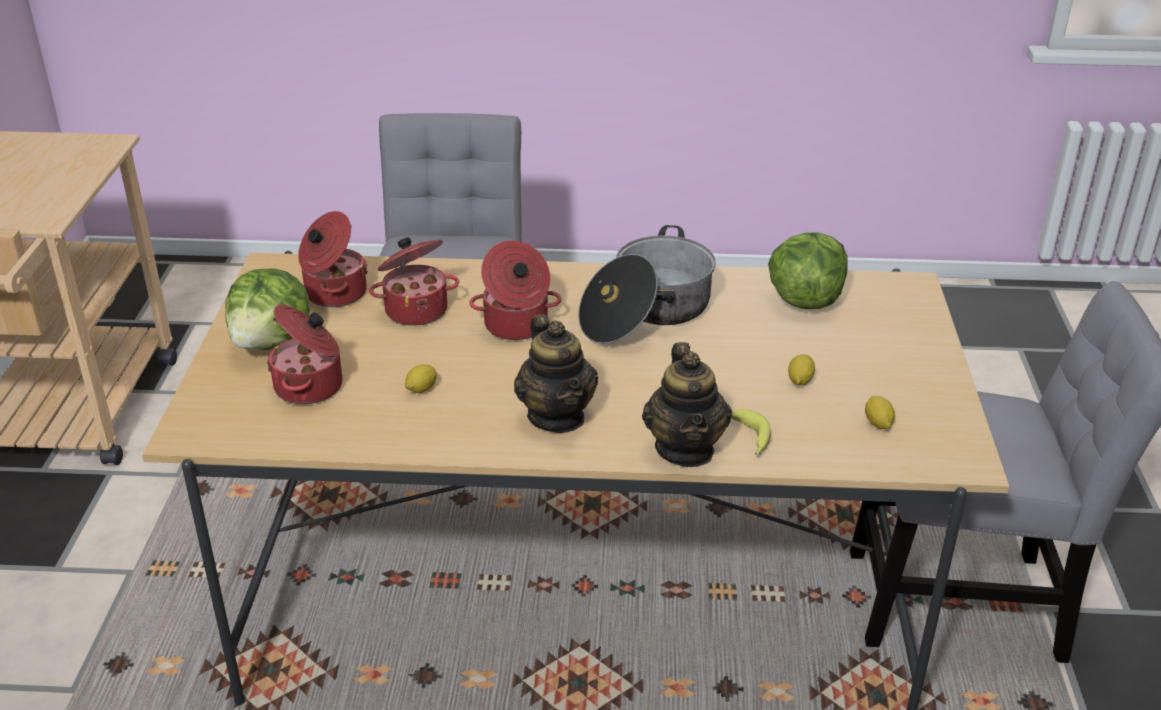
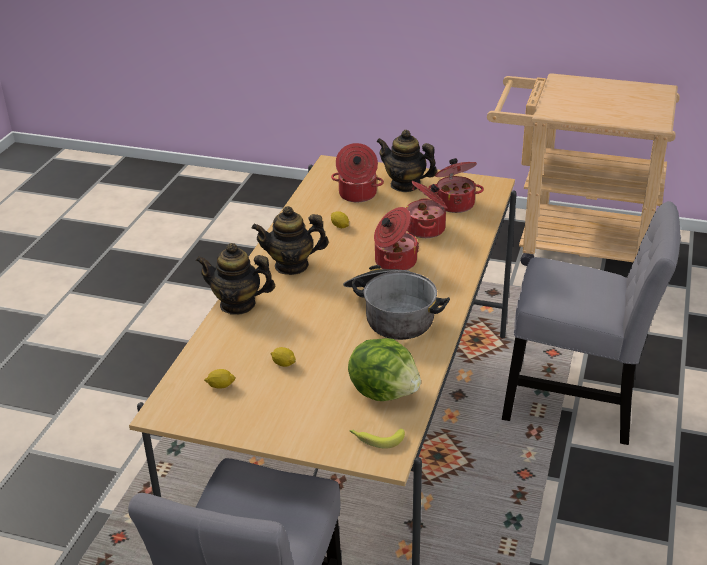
camera: 105 degrees right, 0 degrees up
lettuce [225,268,310,350] -> teapot [376,130,437,192]
banana [731,409,771,456] -> banana moved to [349,428,405,449]

